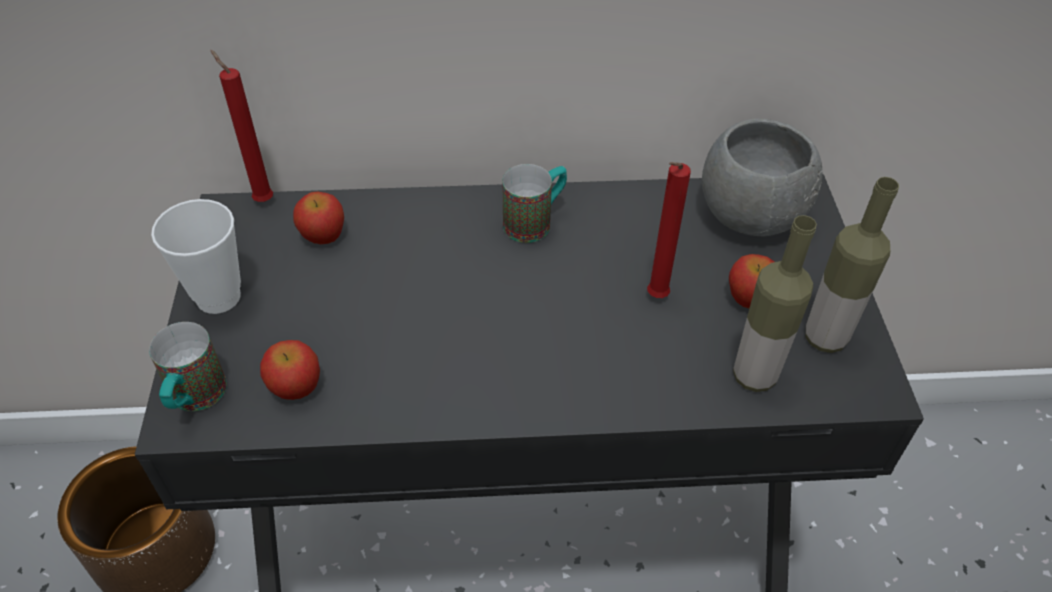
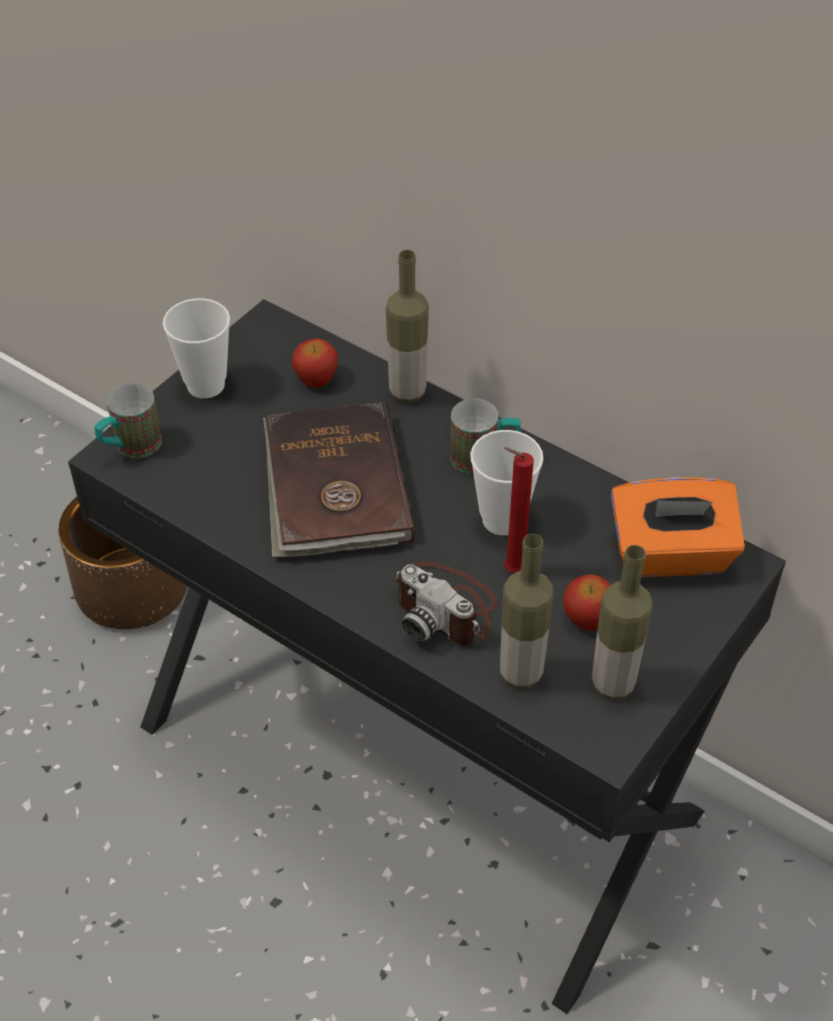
camera: 40 degrees right, 0 degrees up
red candle [210,50,273,202] -> none
apple [260,340,320,400] -> none
grey bowl [702,119,823,236] -> orange tissue box [611,477,745,577]
none -> brown book [263,401,415,558]
none -> bottle [386,250,429,403]
none -> camera [394,561,498,645]
none -> cup [470,430,544,536]

